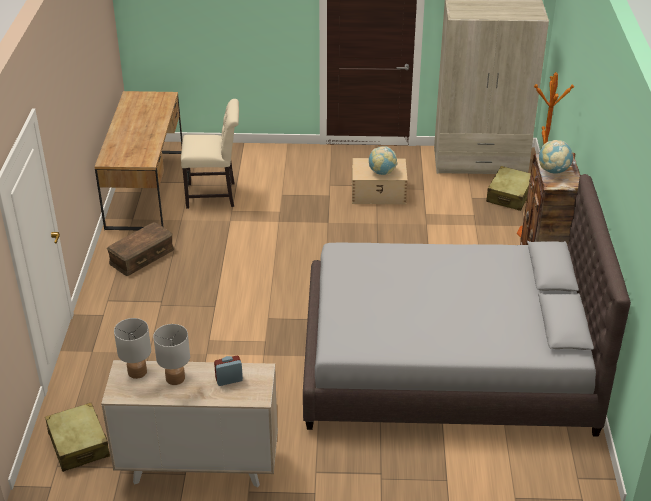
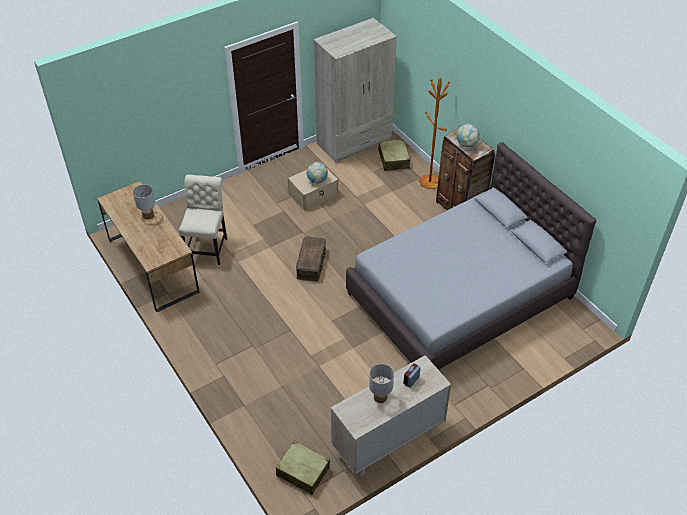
camera: 35 degrees left, 10 degrees up
brown storage box [107,222,174,276] -> brown storage box moved to [296,236,326,282]
grey table lamp [114,318,151,379] -> grey table lamp moved to [133,184,156,219]
beige chair [181,99,239,209] -> beige chair turned 45 degrees counterclockwise [179,175,227,265]

